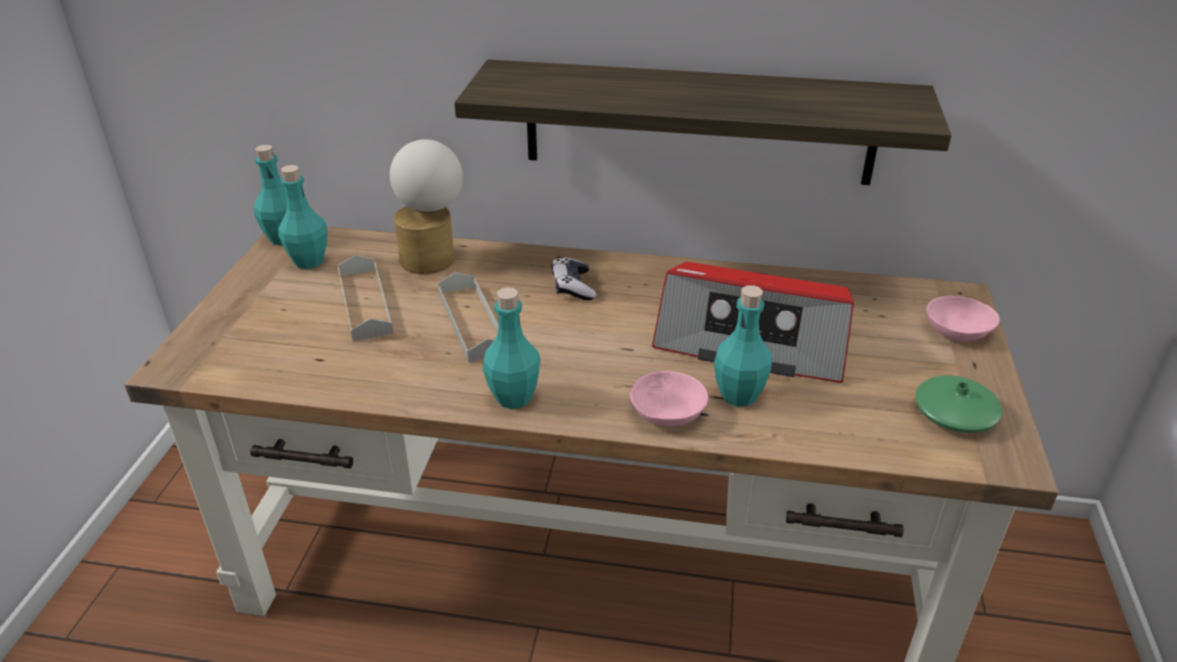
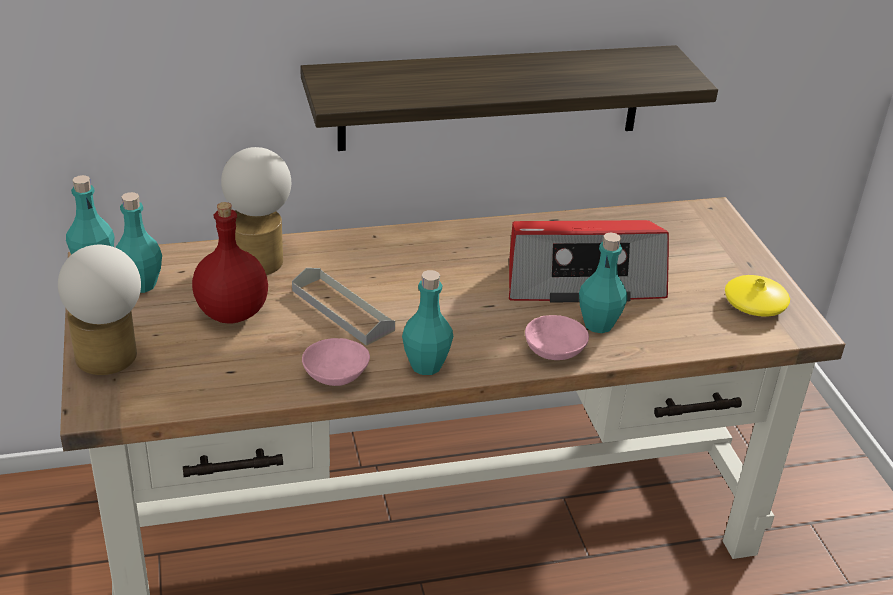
camera: 25 degrees left, 0 degrees up
grey tray [337,255,393,342] -> red bottle [192,202,268,324]
game controller [552,257,596,300] -> none
green vase [915,375,1003,433] -> yellow vase [725,275,790,317]
pink bowl [927,296,1000,342] -> pink bowl moved to [302,338,370,386]
none -> table lamp [58,245,141,375]

